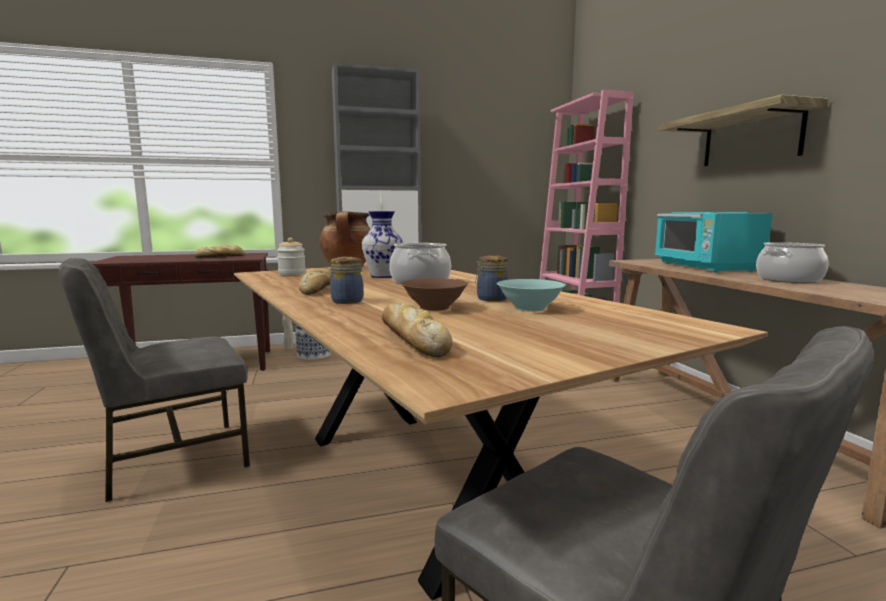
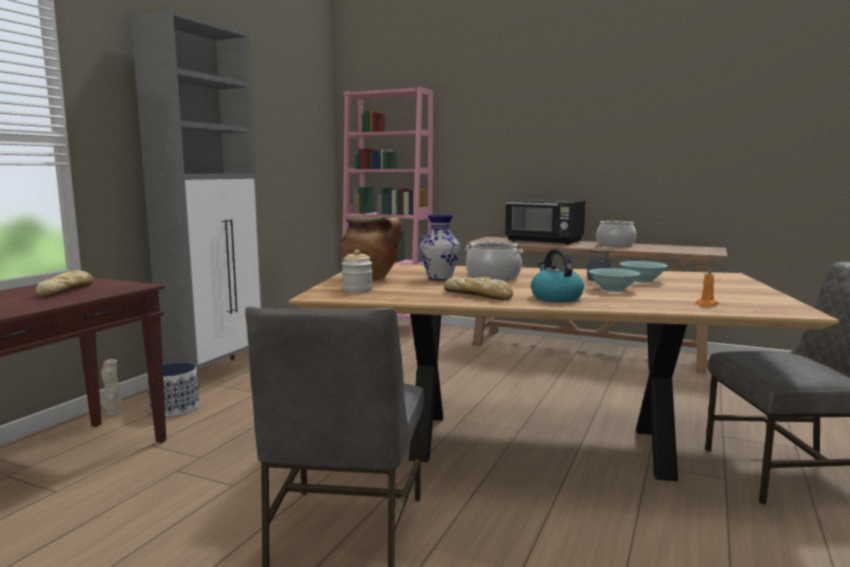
camera: 50 degrees left, 0 degrees up
jar [330,257,363,304] -> kettle [531,249,584,302]
bread [382,303,452,357] -> orange candle [696,267,719,307]
brown bowl [401,278,468,311] -> turquoise bowl [589,268,640,292]
turquoise microwave [655,212,773,273] -> black microwave [505,199,585,245]
shelf [659,95,828,166] -> none

